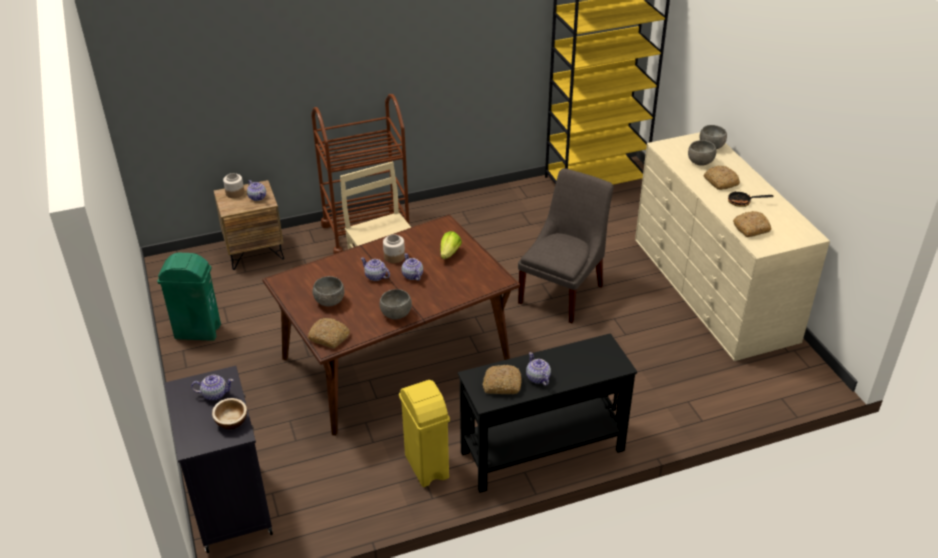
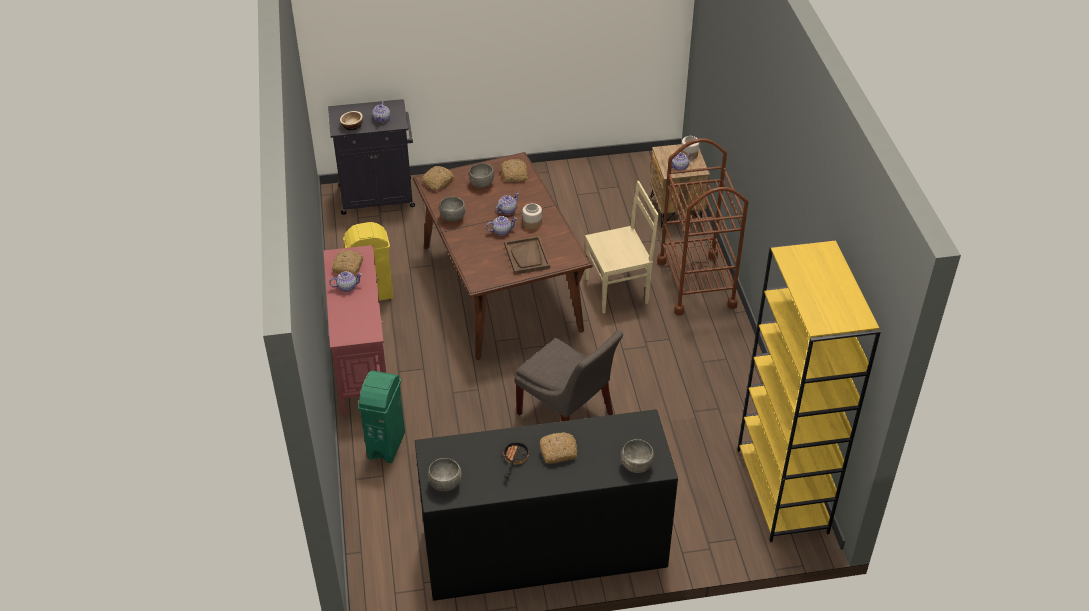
camera: 100 degrees right, 5 degrees up
green trash can [157,253,221,341] -> green trash can moved to [358,371,405,463]
lettuce [440,231,462,259] -> brown tray [504,236,550,275]
black console table [458,333,637,493] -> red console table [323,245,386,415]
beige dresser [635,132,830,361] -> black dresser [415,409,678,601]
grey bowl [688,140,716,166] -> grey bowl moved to [428,458,462,491]
bread [733,211,772,237] -> bread moved to [501,159,528,182]

